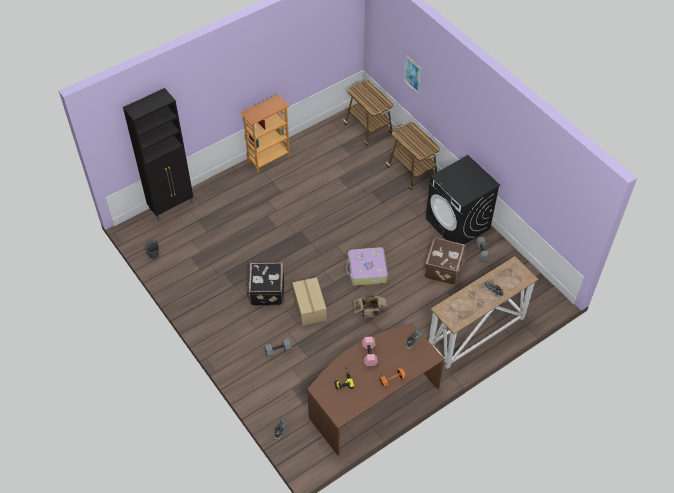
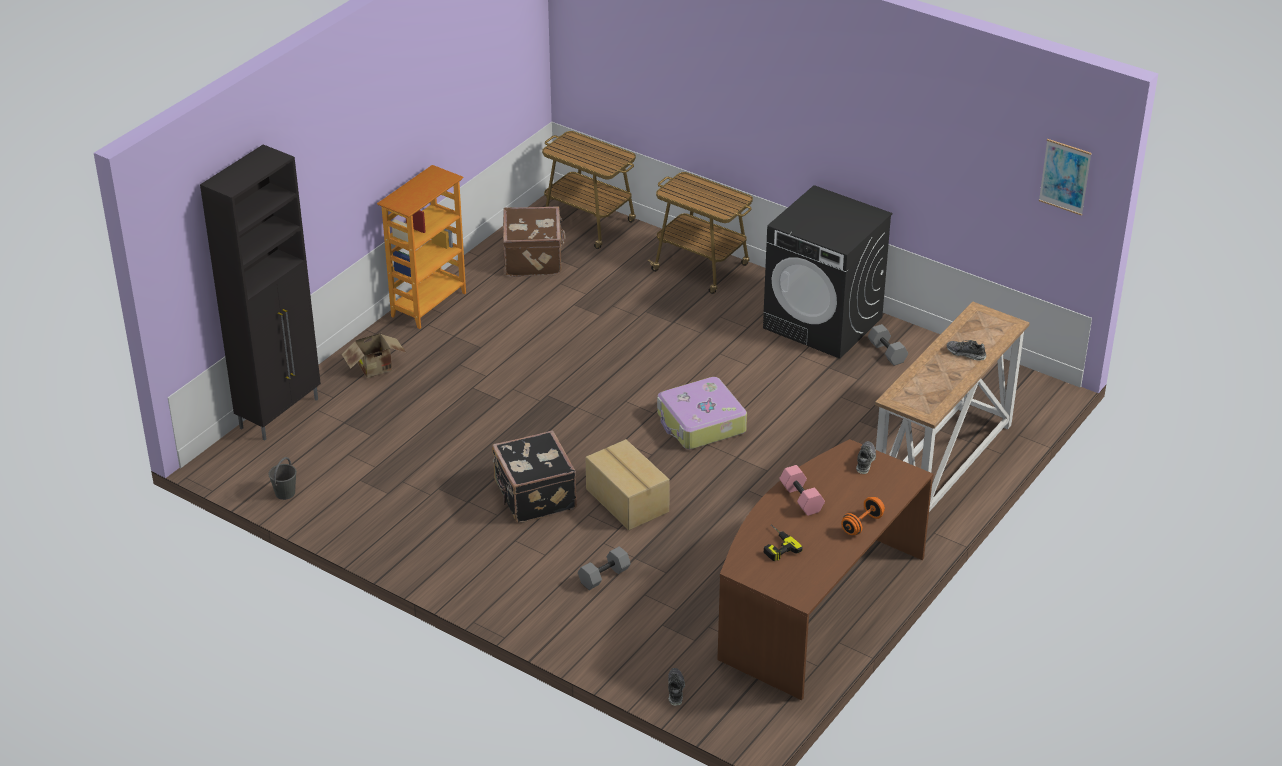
camera: 20 degrees left, 15 degrees down
cardboard box [353,295,388,318] -> cardboard box moved to [341,333,406,378]
picture [404,55,421,94] -> picture moved to [1039,139,1092,216]
brown suitcase [424,237,465,285] -> brown suitcase moved to [503,206,566,277]

